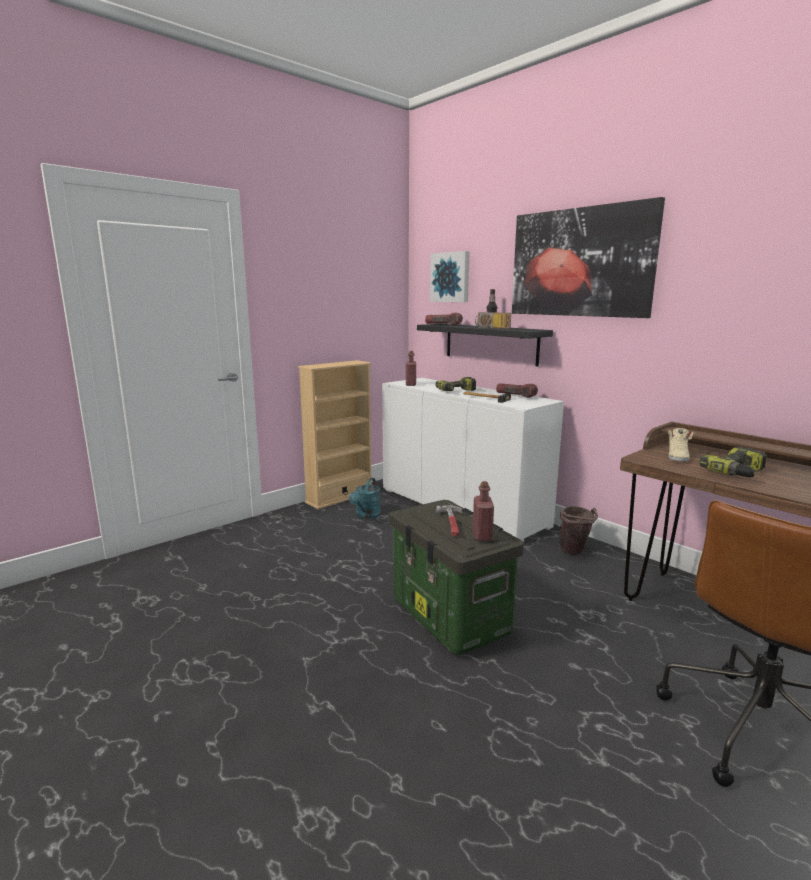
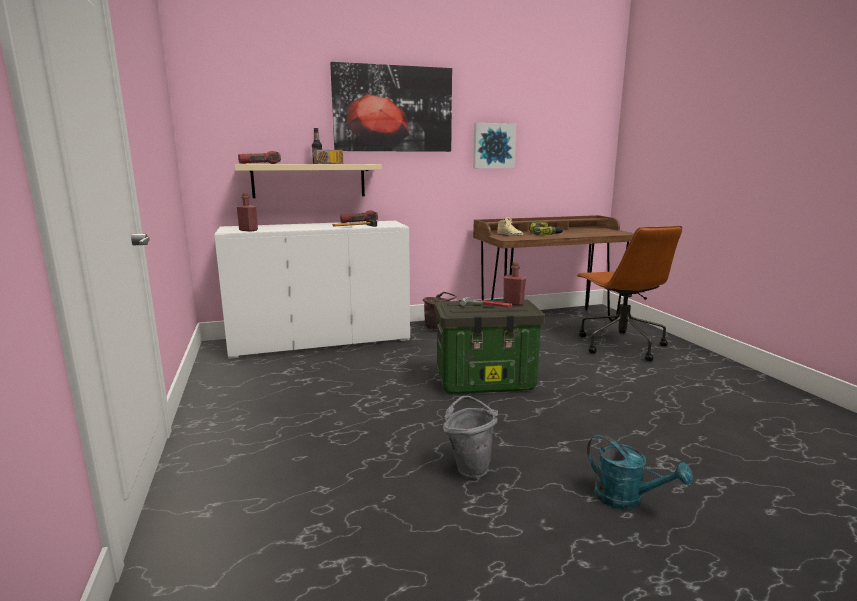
camera: 65 degrees left, 0 degrees up
beige bookcase [298,360,372,509] -> none
turquoise watering can [349,478,381,519] -> turquoise watering can moved to [587,434,693,510]
black shelf [417,324,553,367] -> beige shelf [234,164,382,198]
picture [430,251,470,302] -> picture moved to [473,123,516,168]
power drill [435,377,476,391] -> none
none -> grey bucket [443,396,498,478]

